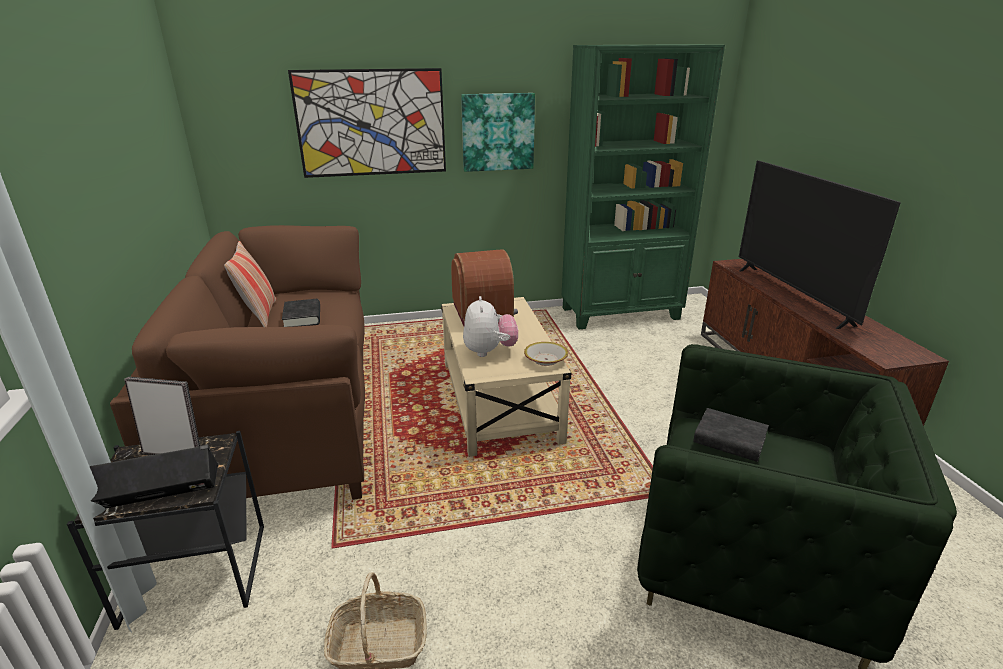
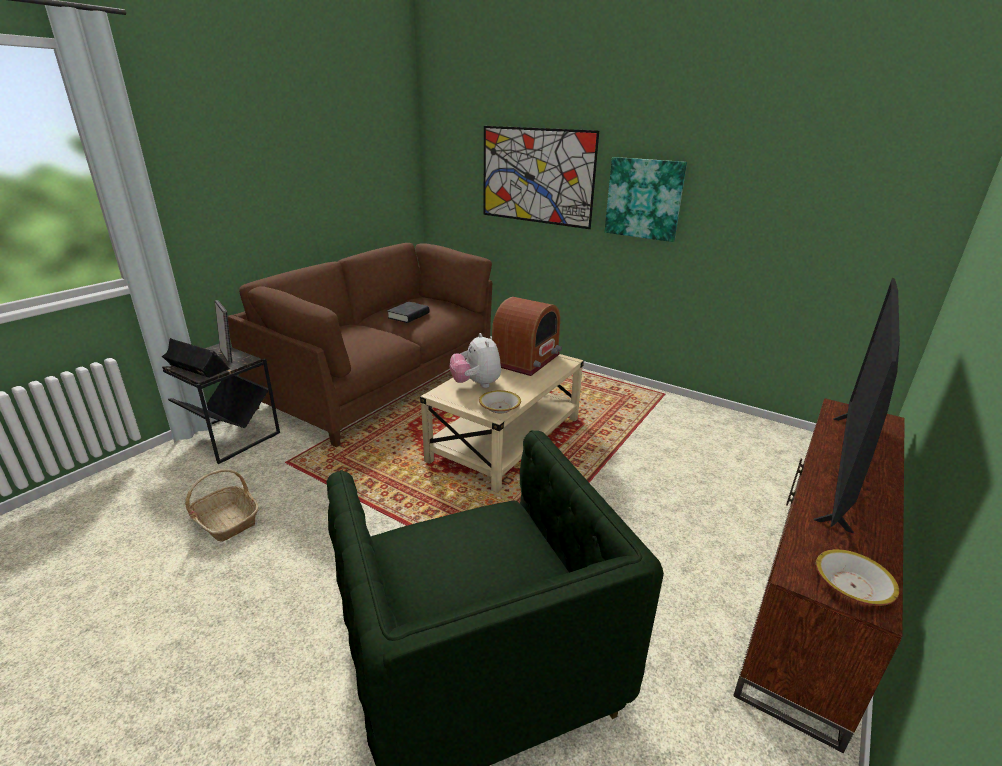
camera: 45 degrees right, 0 degrees up
pillow [224,241,276,327] -> none
plush toy [463,296,518,357] -> plush toy turned 120 degrees clockwise [450,333,501,388]
green bookcase [562,44,725,329] -> none
black book [693,408,769,462] -> none
none -> bowl [816,549,899,606]

